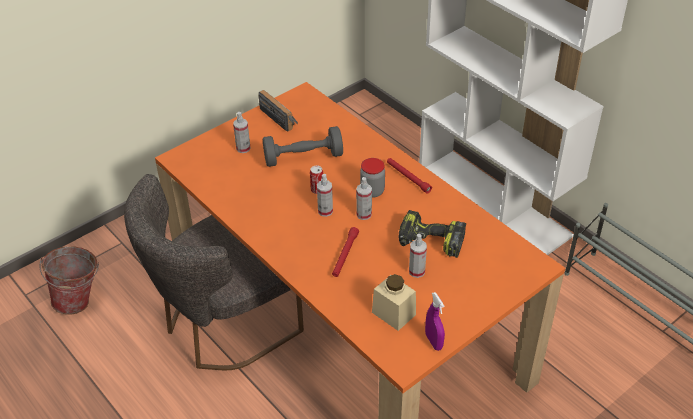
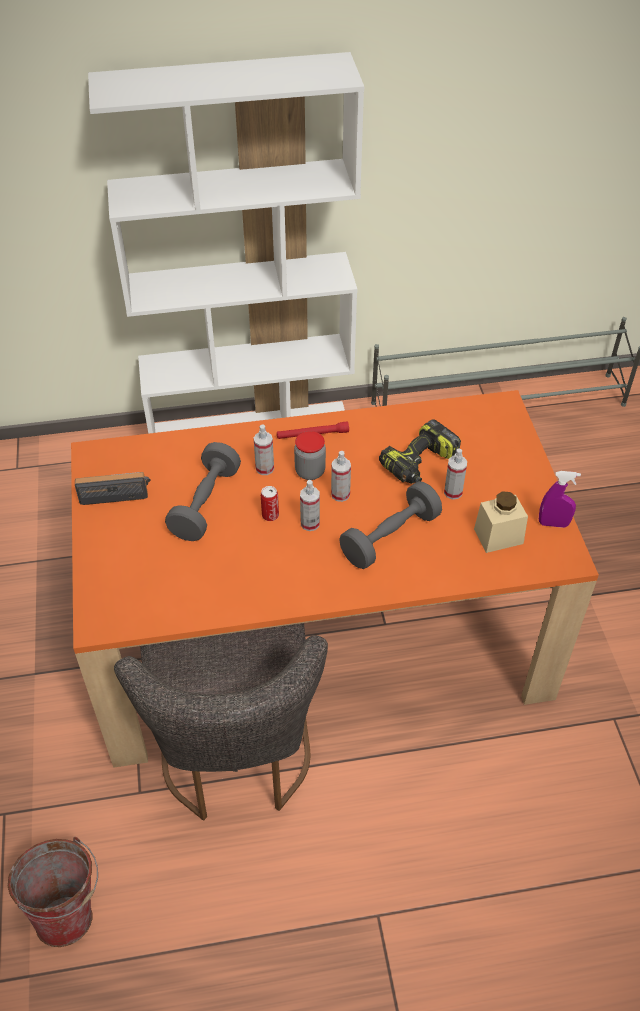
camera: 60 degrees left, 5 degrees up
spray bottle [233,112,251,153] -> spray bottle moved to [254,424,274,475]
red flashlight [332,227,359,277] -> grey dumbbell [339,481,442,569]

